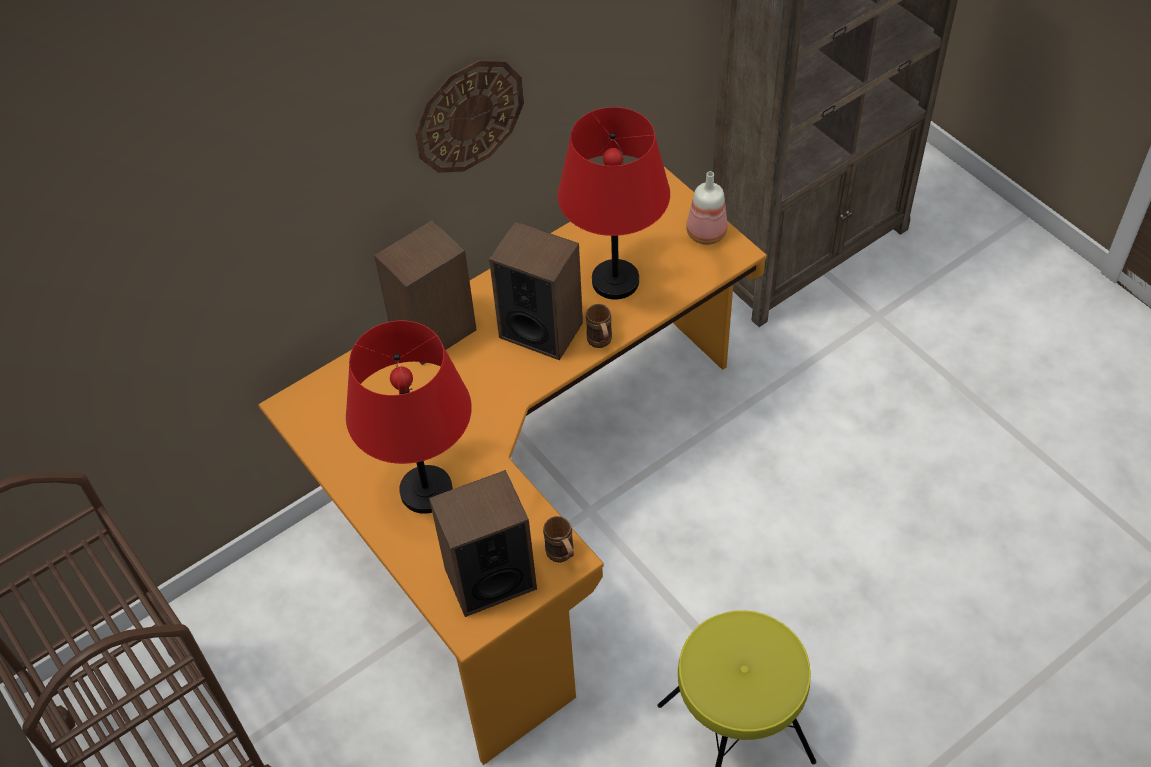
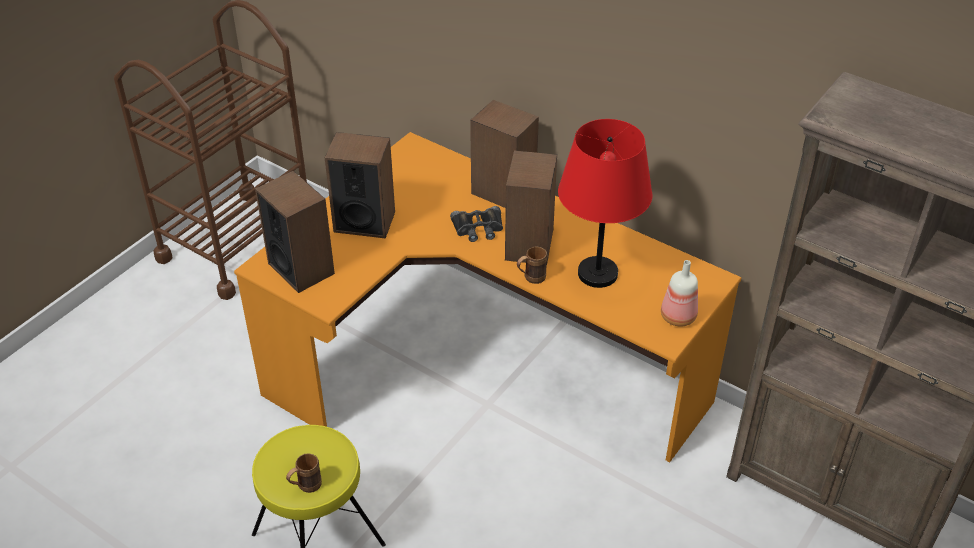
camera: 70 degrees right, 10 degrees down
red table lamp [346,320,472,514] -> speaker [325,132,395,239]
wall clock [415,60,524,173] -> none
brown mug [543,516,574,563] -> brown mug moved to [286,453,322,493]
none -> black binoculars [450,206,503,242]

